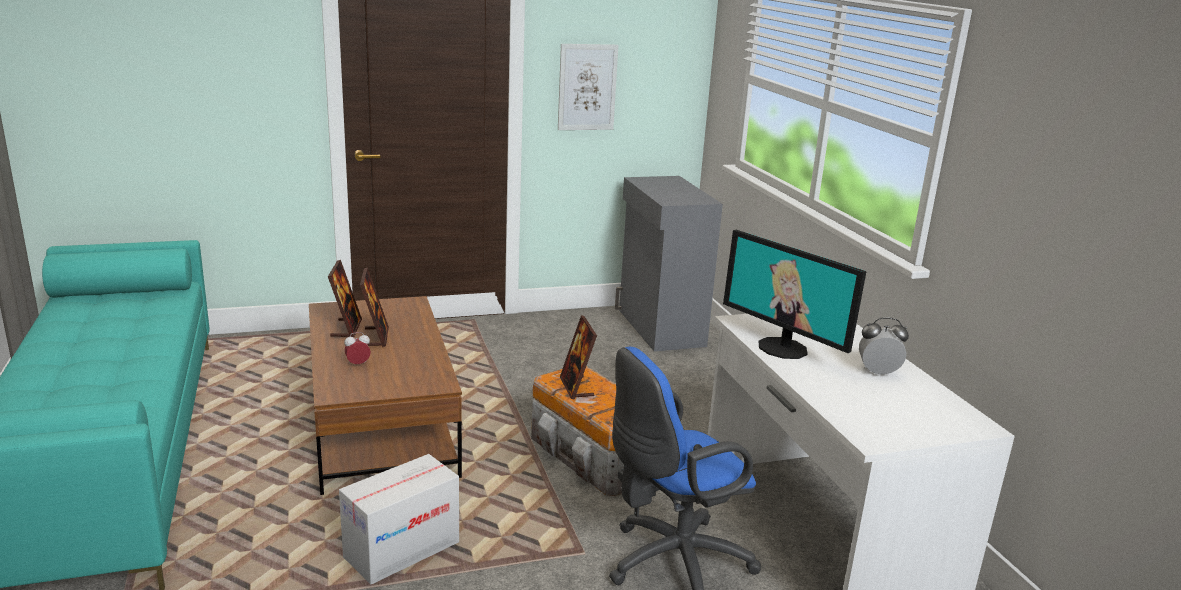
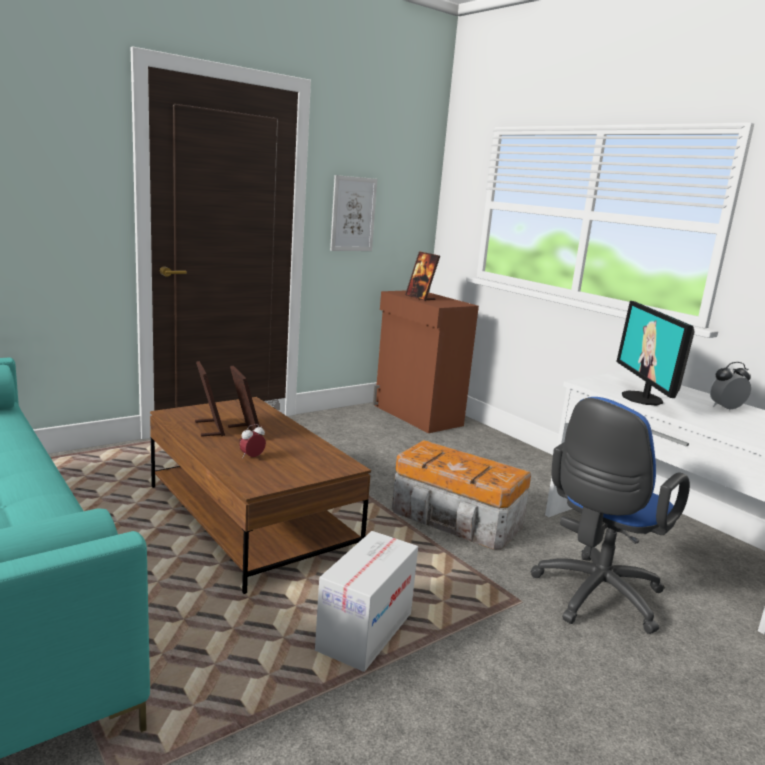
camera: 20 degrees left, 5 degrees down
picture frame [560,315,597,400] -> picture frame moved to [405,251,440,301]
grey cabinet [615,176,723,352] -> brown cabinet [373,290,479,433]
monitor [723,230,867,359] -> monitor turned 60 degrees clockwise [616,301,695,406]

